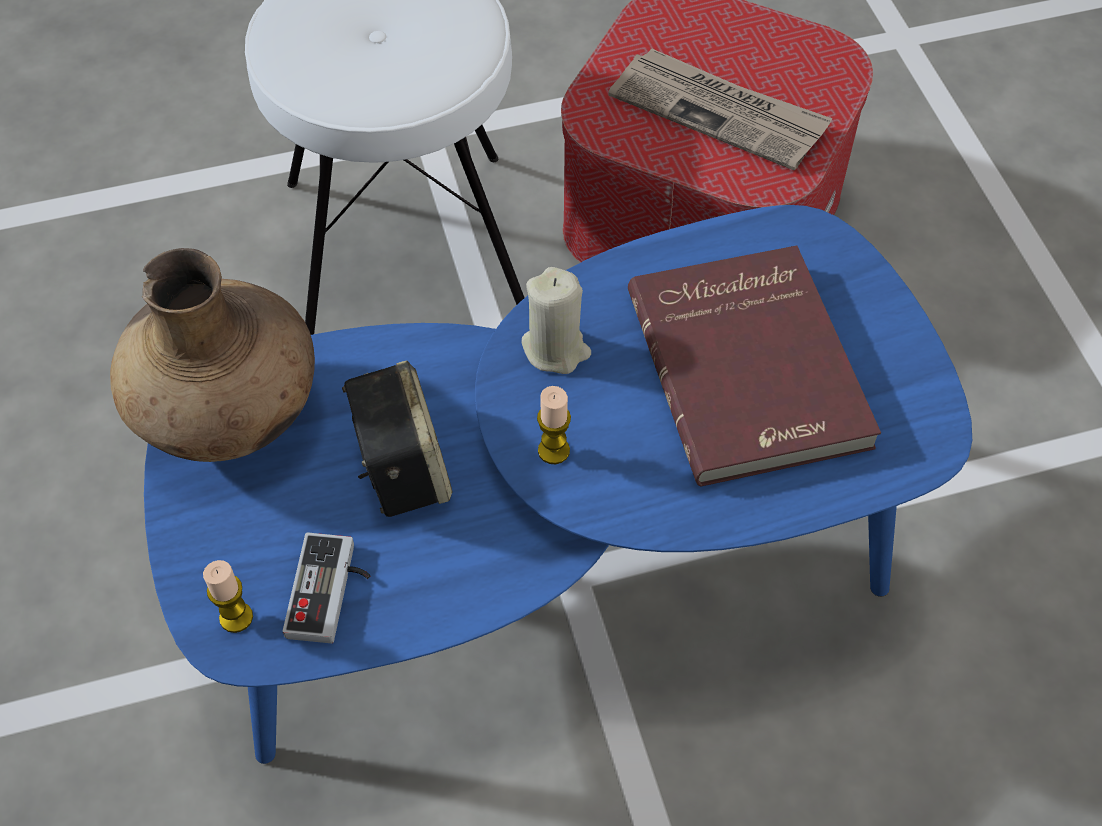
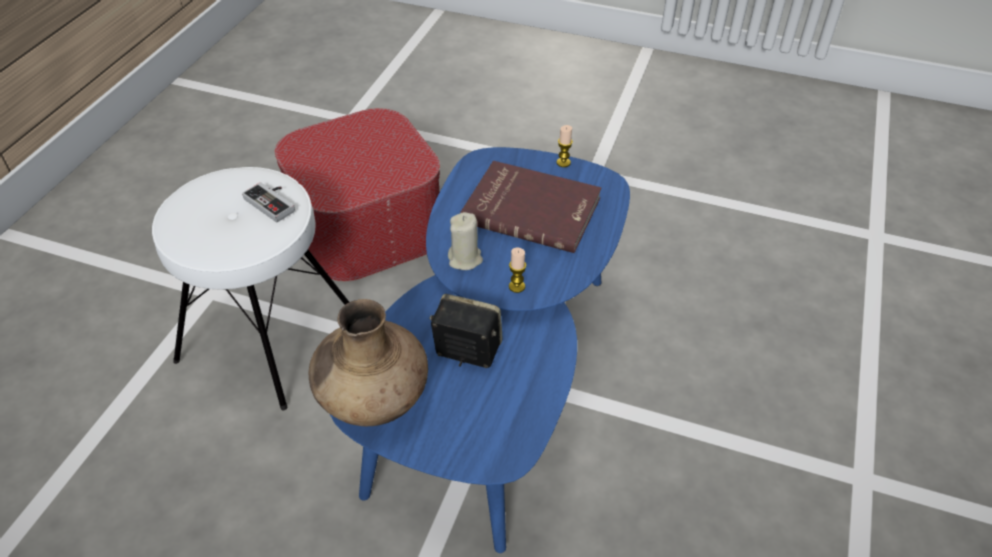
camera: 55 degrees left, 10 degrees down
candle [203,560,253,633] -> candle moved to [557,125,573,167]
game controller [283,533,370,643] -> game controller moved to [242,182,295,223]
newspaper [608,48,833,170] -> none

